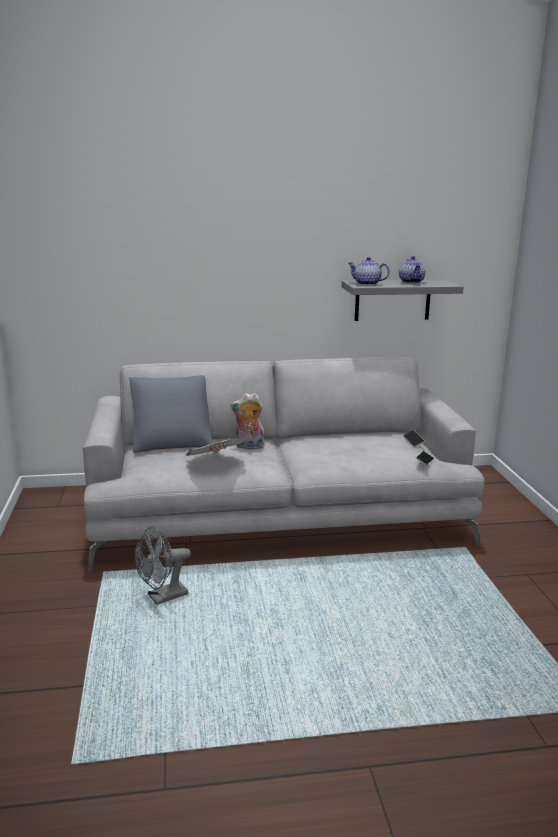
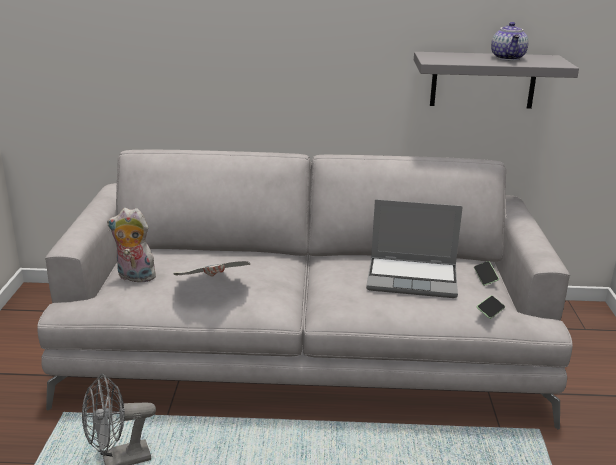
camera: 10 degrees right, 5 degrees up
grey pillow [129,375,213,453] -> none
plush toy [230,393,265,449] -> plush toy moved to [107,208,158,282]
teapot [349,257,390,285] -> none
none -> laptop [366,199,463,298]

